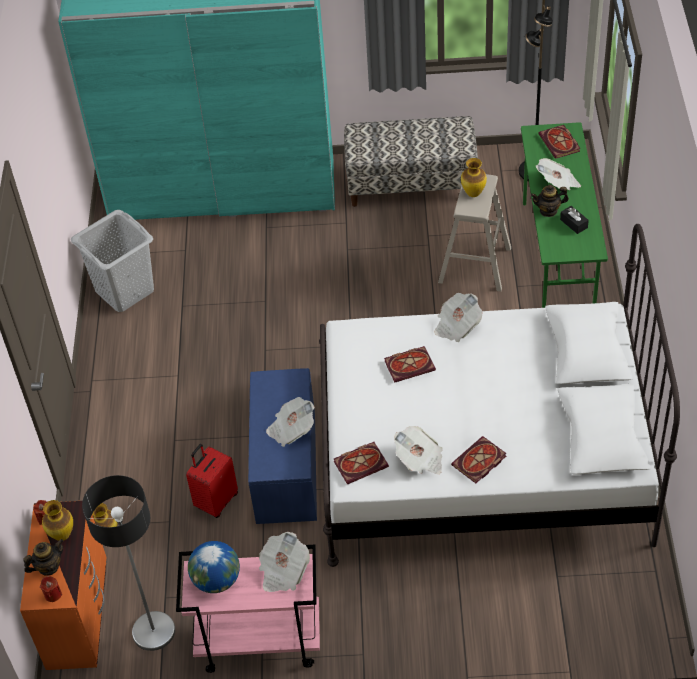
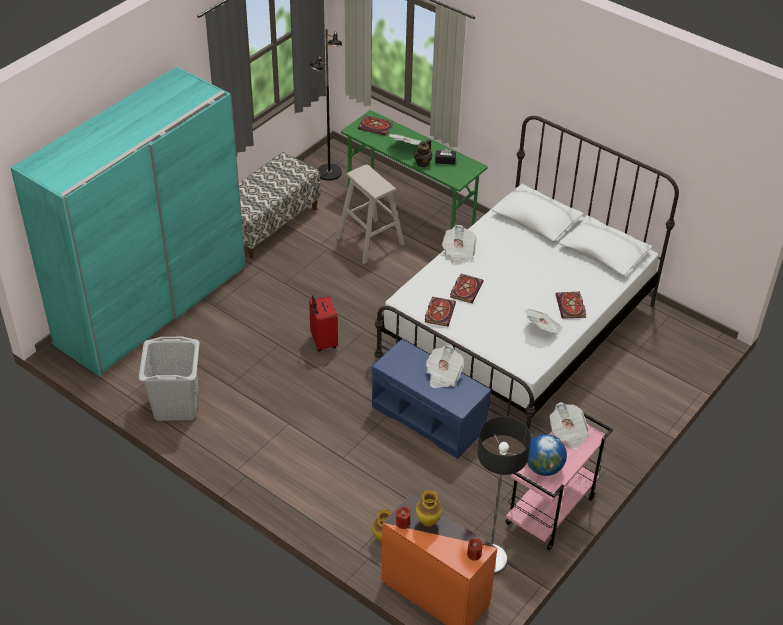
camera: 55 degrees left, 5 degrees down
teapot [23,539,63,576] -> none
red suitcase [186,444,238,518] -> red suitcase moved to [309,295,338,352]
book [334,442,389,485] -> book moved to [425,297,456,326]
vase [461,158,487,197] -> none

